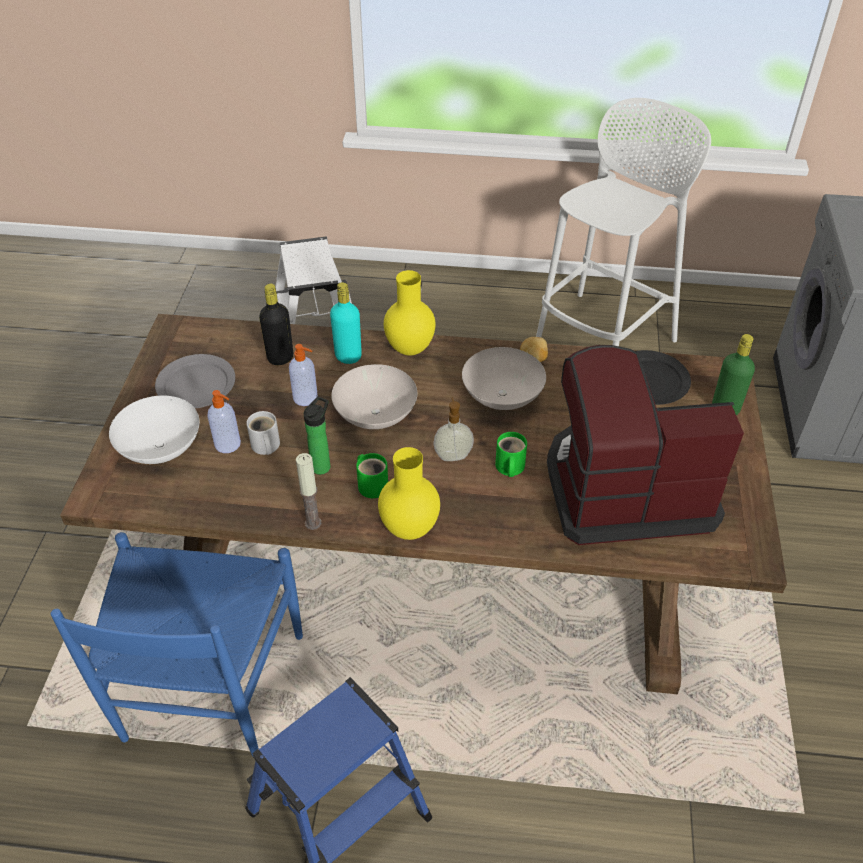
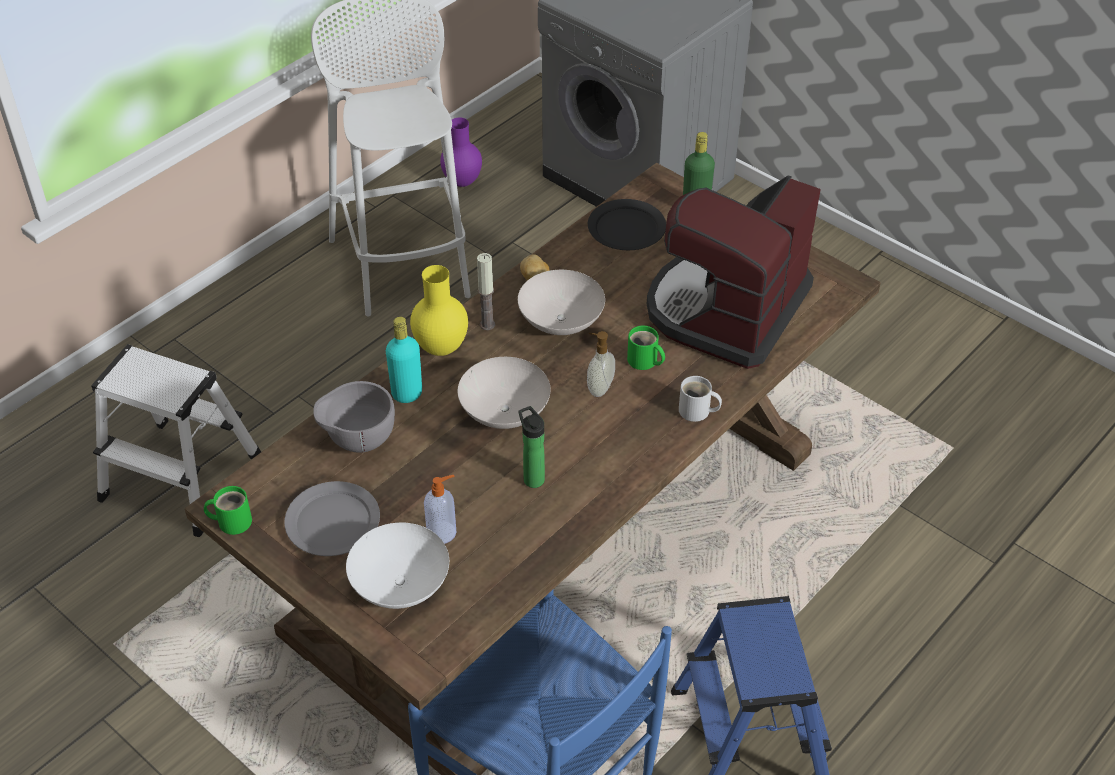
camera: 55 degrees left, 0 degrees up
white mug [246,411,280,455] -> white mug moved to [679,376,722,422]
black bottle [259,284,293,365] -> grey bowl [313,381,395,453]
soap dispenser [289,344,318,406] -> none
candle [296,453,321,530] -> candle moved to [477,253,495,330]
green mug [356,453,388,498] -> green mug moved to [204,486,252,535]
yellow vase [378,447,440,540] -> none
none -> purple vase [440,117,482,187]

